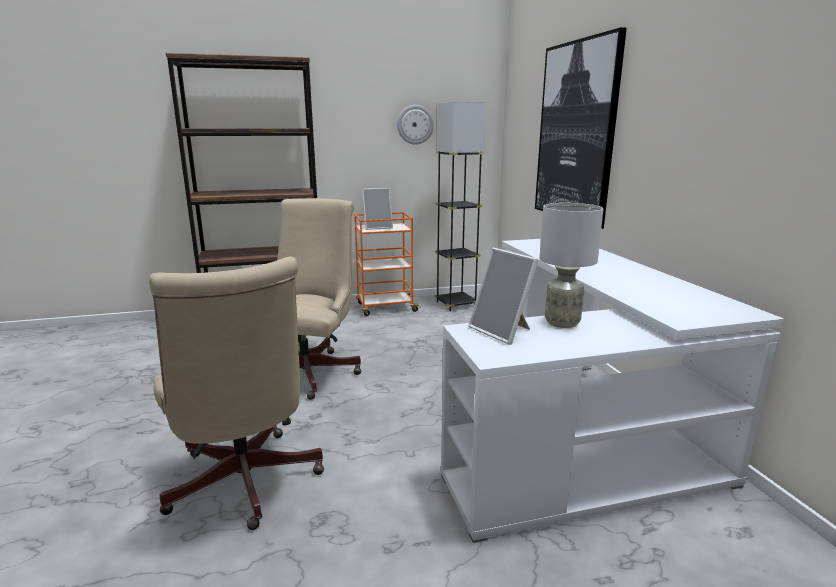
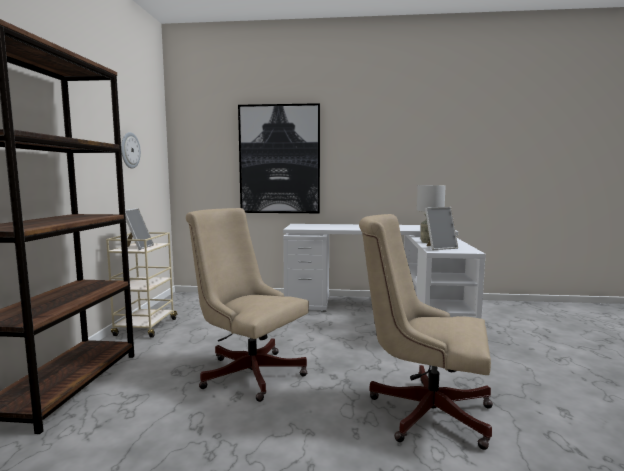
camera: 70 degrees left, 10 degrees down
beige office chair [149,257,324,530] -> beige office chair turned 150 degrees counterclockwise [359,214,493,450]
orange cart [354,212,421,316] -> beige cart [106,232,178,338]
grey floor lamp [435,102,486,311] -> none

